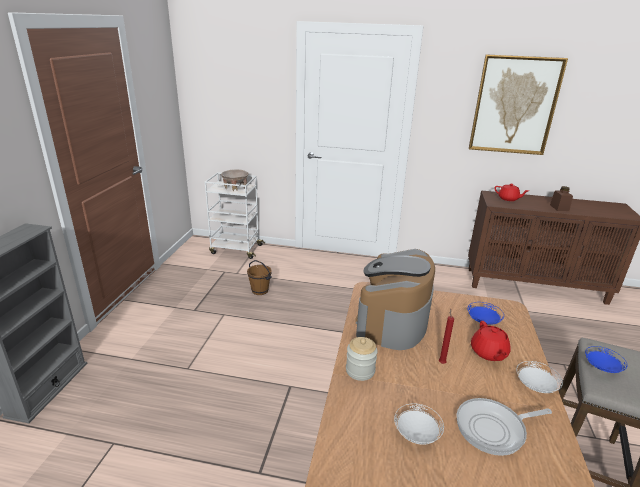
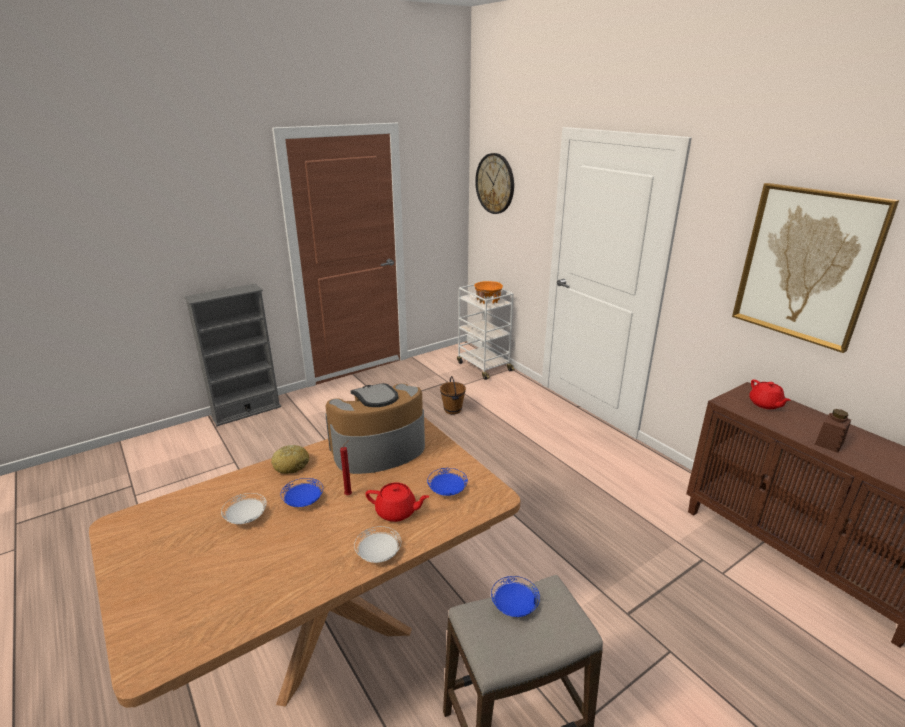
camera: 45 degrees right, 0 degrees up
beige bowl [221,169,249,191] -> orange bowl [474,281,503,304]
jar [346,337,378,381] -> bread [271,445,309,474]
frying pan [457,398,552,456] -> none
red teapot [471,321,511,361] -> red teapot turned 120 degrees counterclockwise [365,483,429,522]
none -> blue plate [281,478,323,507]
none -> wall clock [475,153,514,214]

